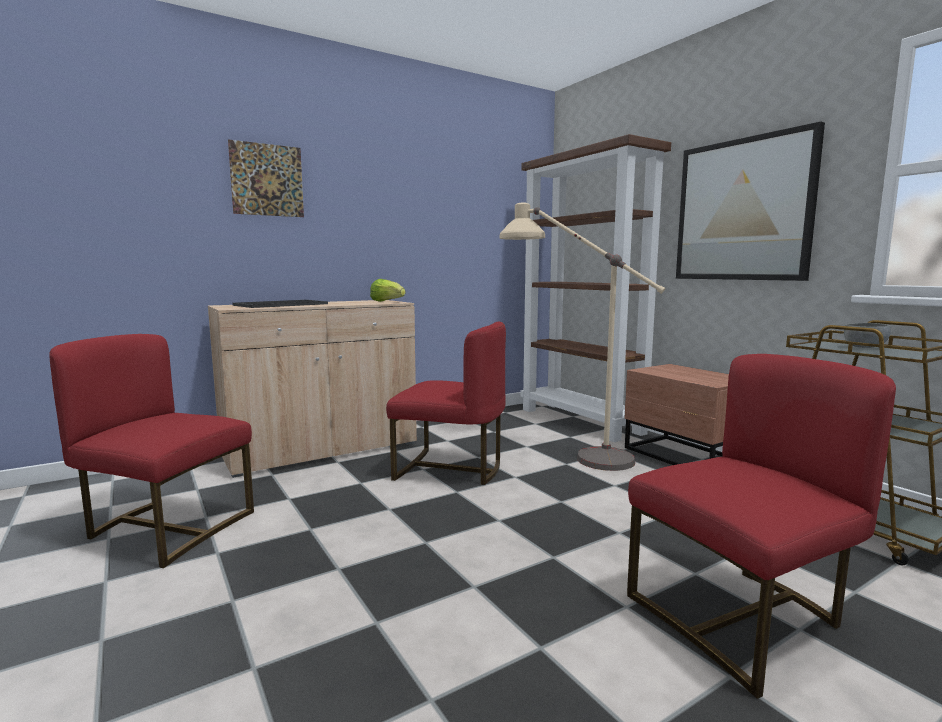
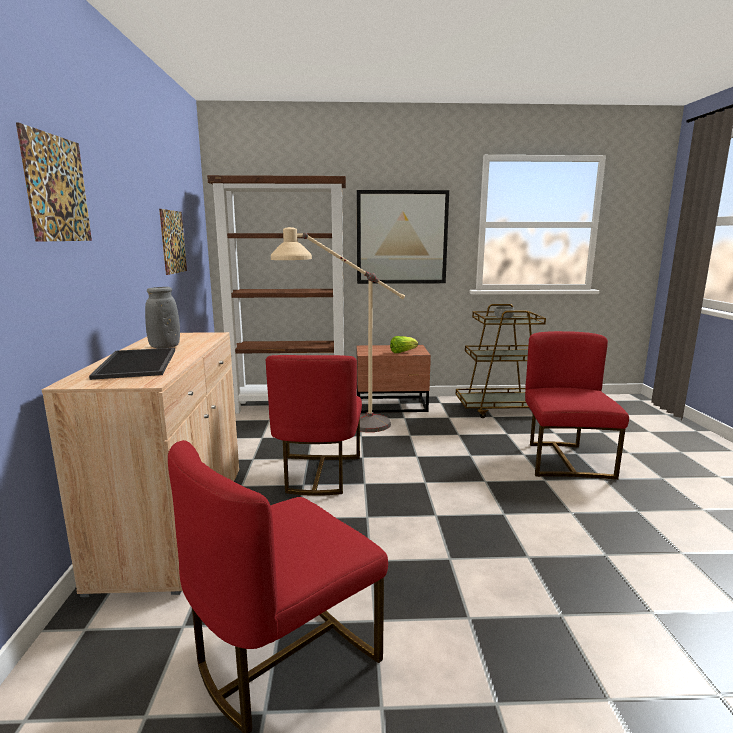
camera: 60 degrees left, 5 degrees up
lettuce [370,279,405,302] -> lettuce moved to [390,336,418,353]
red chair [386,322,506,485] -> red chair turned 135 degrees clockwise [266,355,362,496]
none -> grey vase [145,287,180,348]
none -> picture [159,209,187,275]

